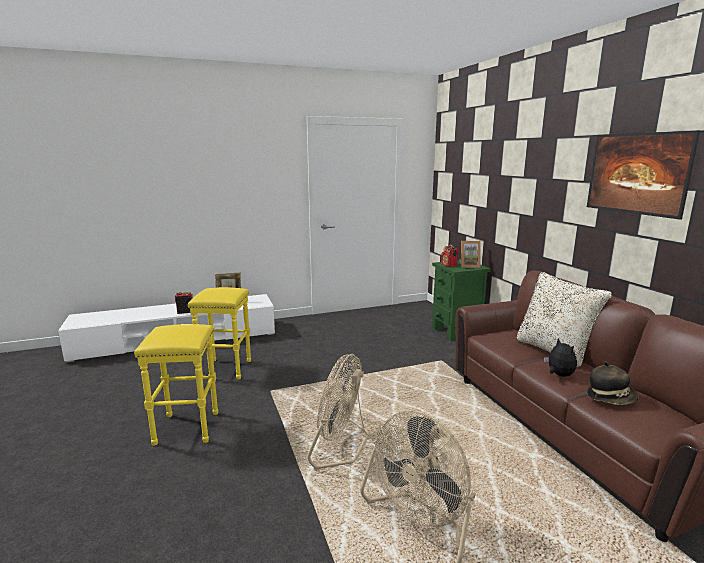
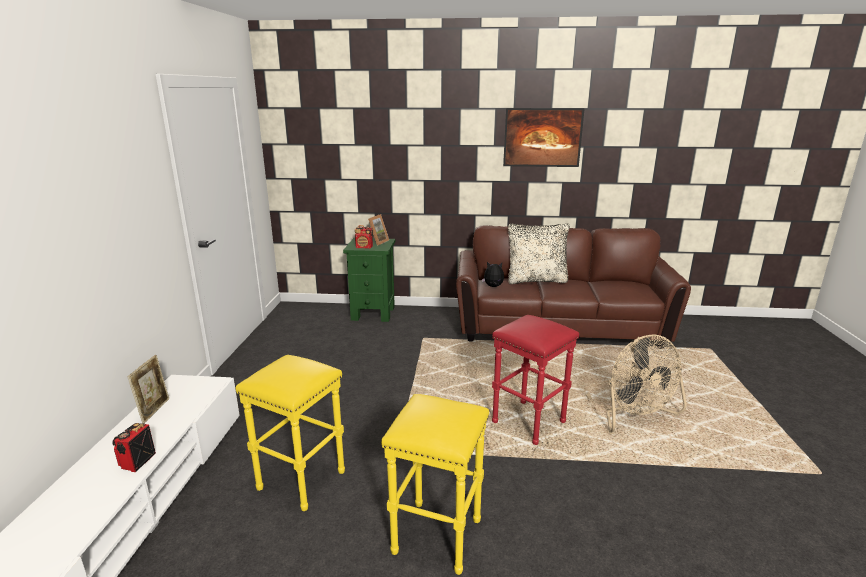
camera: 65 degrees left, 5 degrees up
beige fan [308,354,404,470] -> red stool [492,315,579,445]
plush toy [544,338,577,377] -> plush toy moved to [482,262,504,287]
hat [587,361,638,405] -> none

